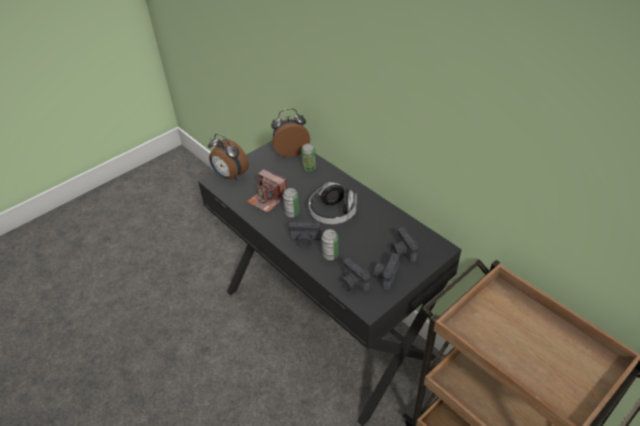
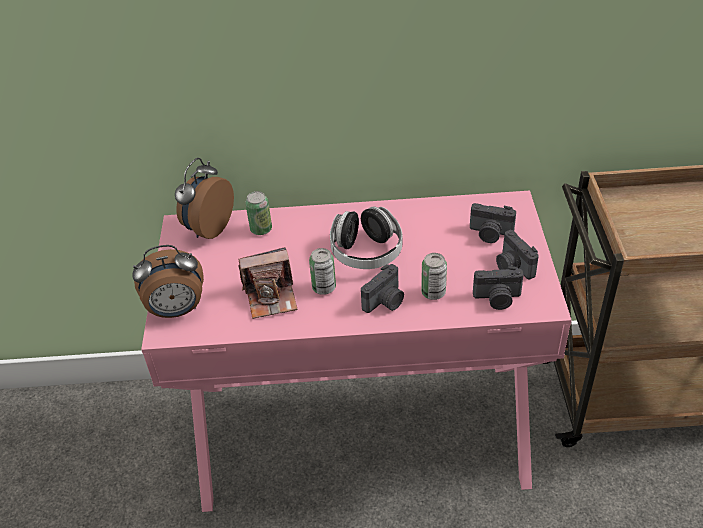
camera: 50 degrees left, 0 degrees up
black desk [198,140,462,426] -> pink desk [141,190,572,512]

